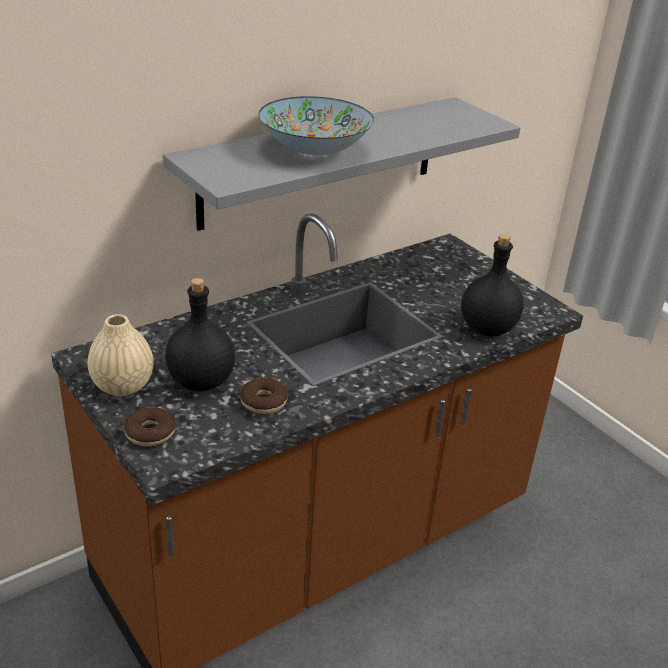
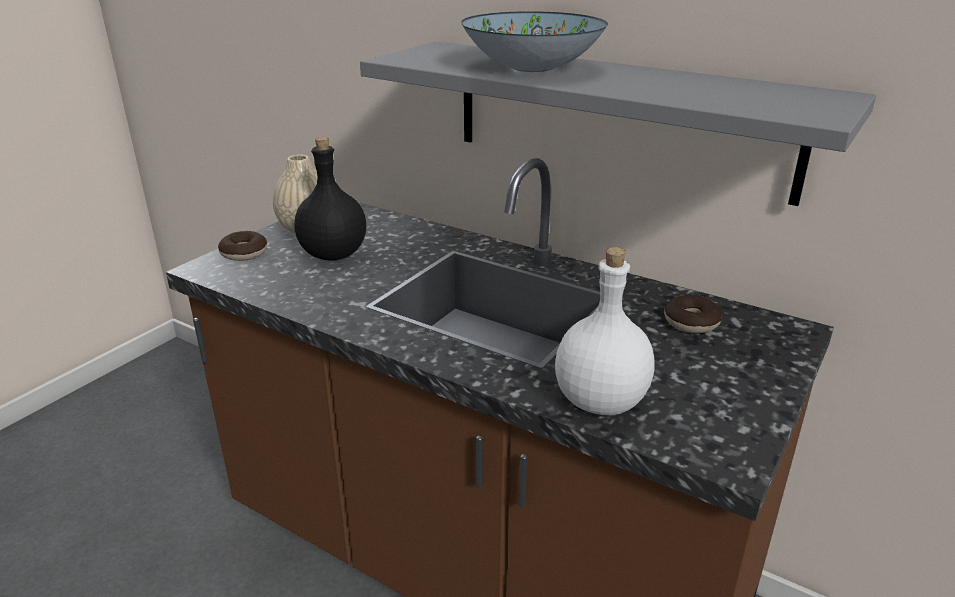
camera: 70 degrees right, 5 degrees down
donut [240,378,288,414] -> donut moved to [664,295,723,333]
black bottle [461,234,524,336] -> white bottle [555,247,655,415]

